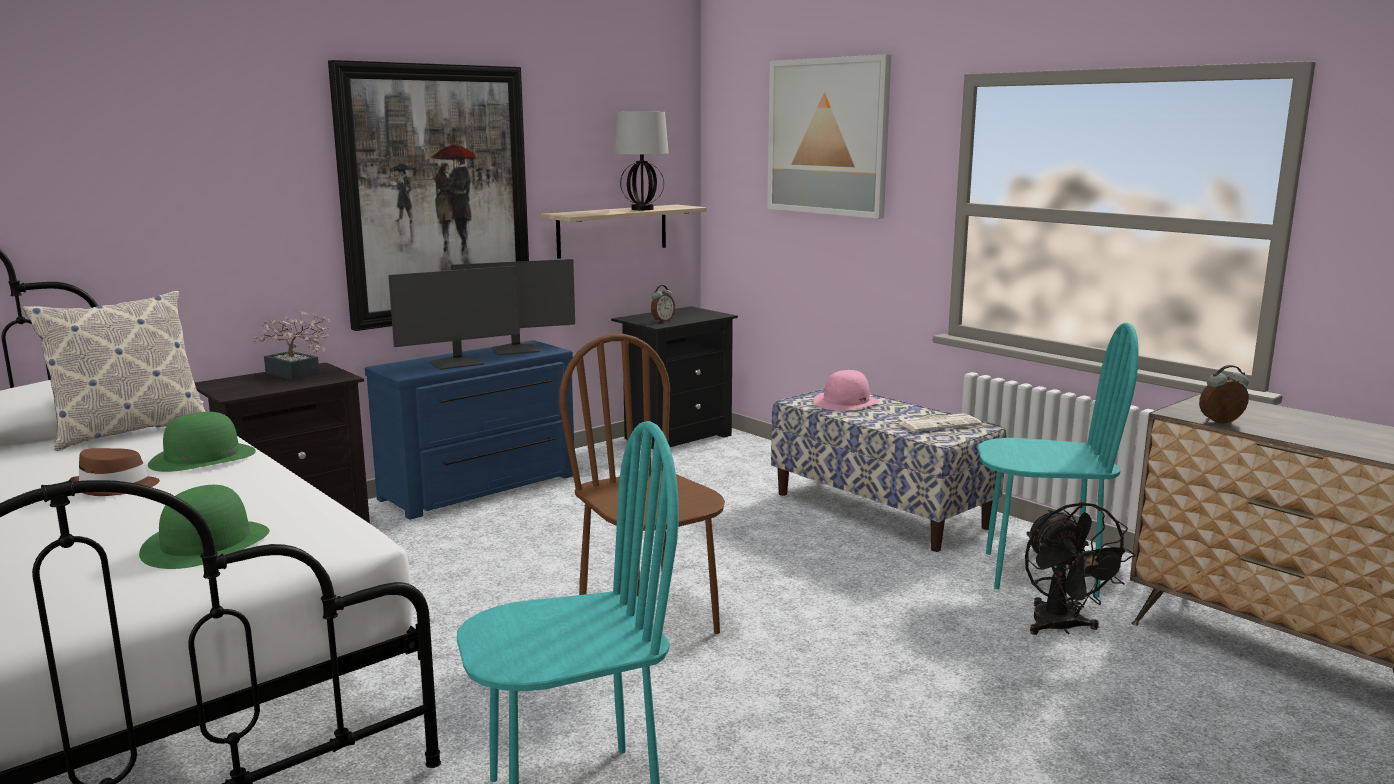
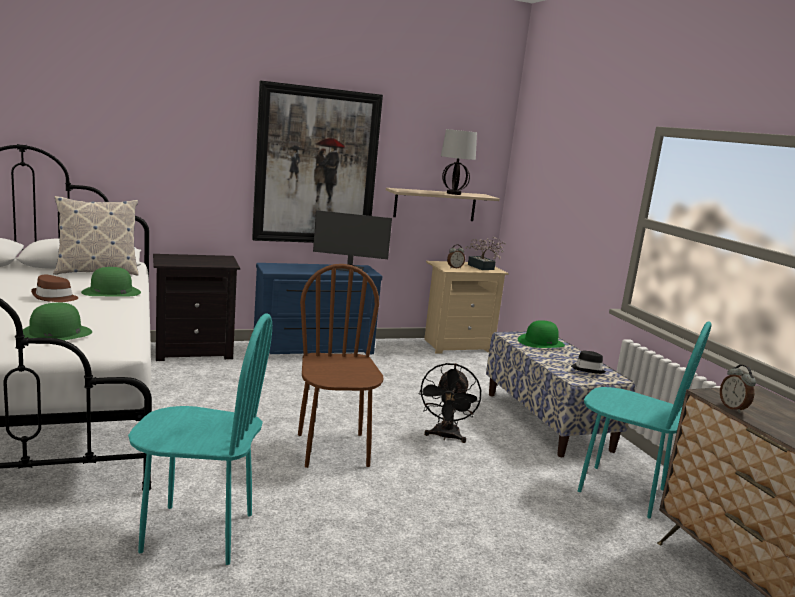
camera: 20 degrees right, 0 degrees up
potted plant [252,311,331,380] -> potted plant moved to [465,237,506,270]
monitor [388,266,519,370] -> none
black nightstand [611,306,738,449] -> beige nightstand [424,261,509,354]
picture [767,54,891,219] -> none
pink hat [813,370,880,410] -> green hat [518,320,565,348]
newspaper [897,413,982,432] -> black hat [571,350,606,374]
black fan [1025,502,1135,635] -> black fan moved to [419,363,481,443]
alarm clock [1199,365,1249,424] -> alarm clock turned 120 degrees counterclockwise [720,365,756,413]

